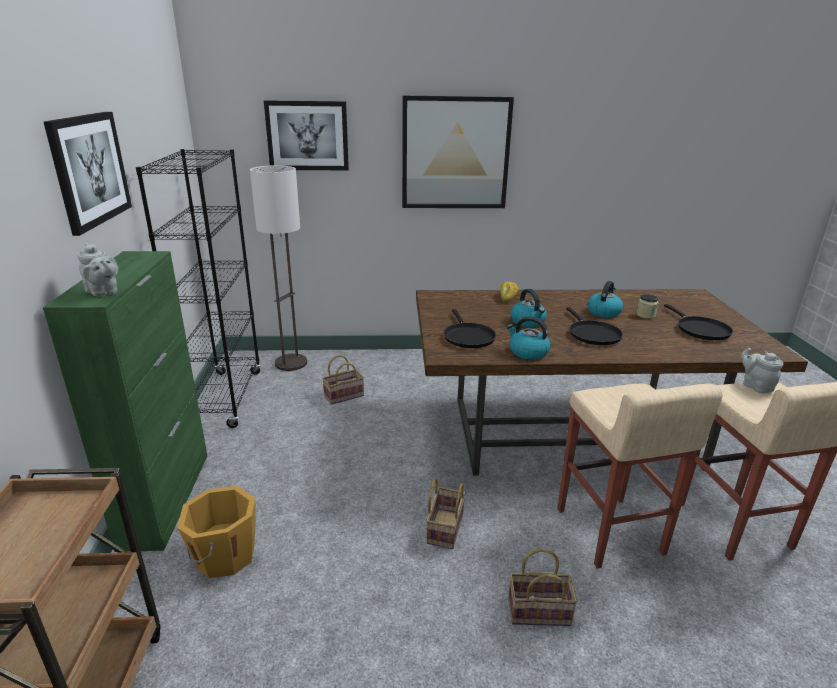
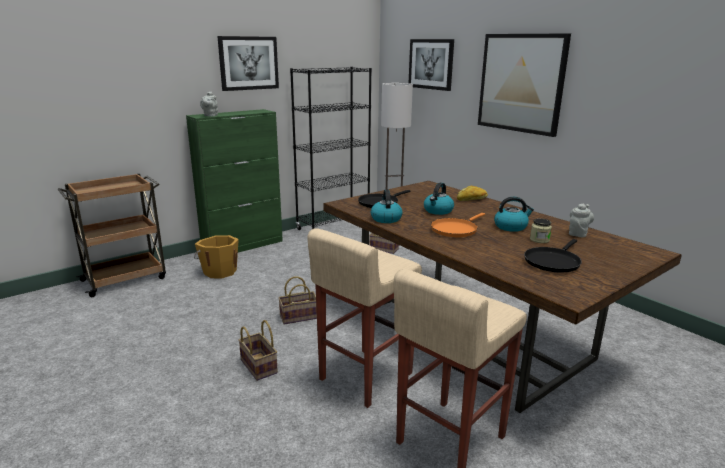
camera: 55 degrees right, 5 degrees down
black frying pan [566,307,623,345] -> orange frying pan [431,213,485,237]
grey teapot [741,348,783,393] -> grey teapot moved to [569,203,594,237]

